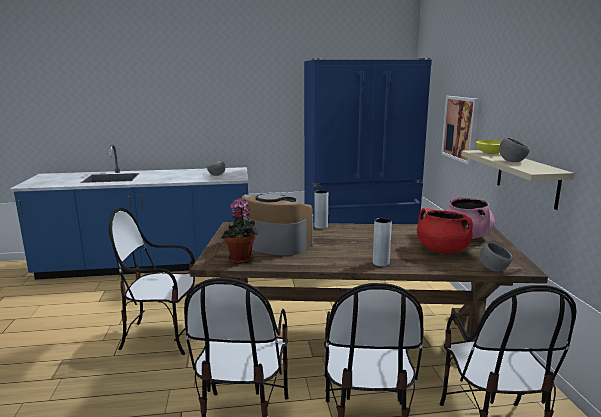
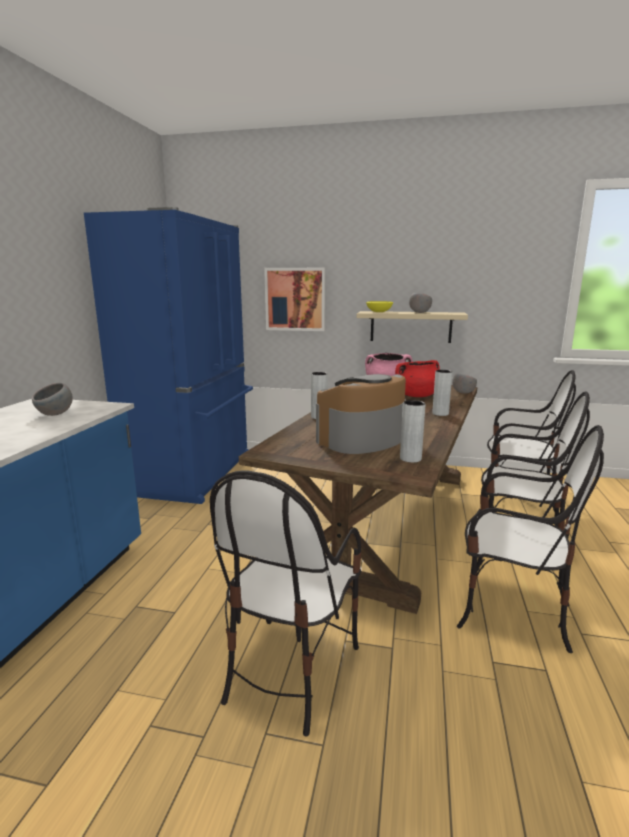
camera: 70 degrees left, 0 degrees up
potted plant [221,198,258,264] -> grey vase [400,400,425,463]

